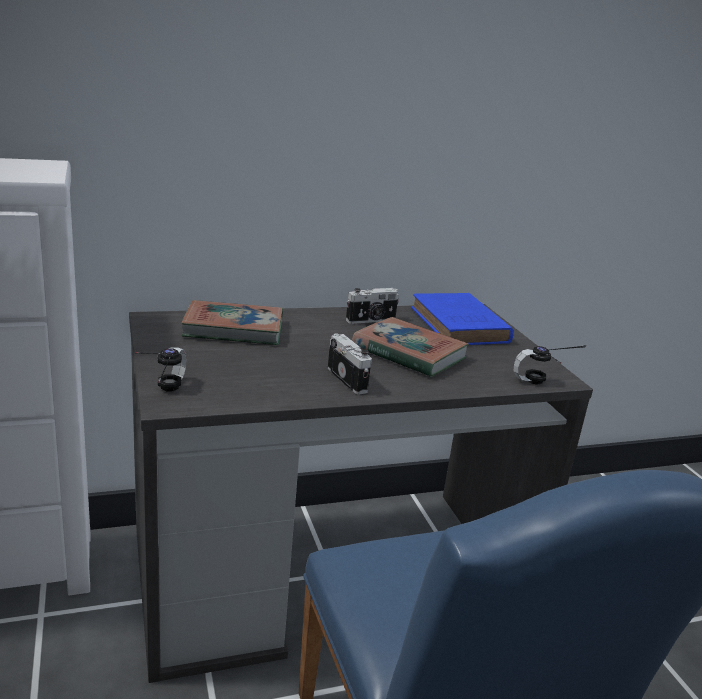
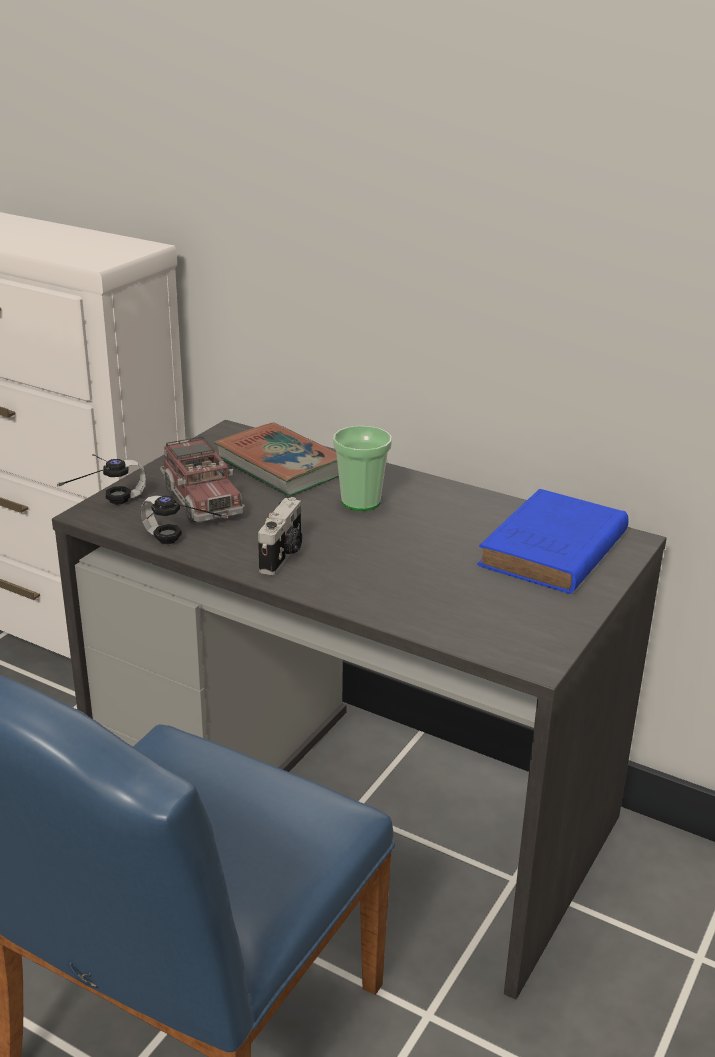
camera: 50 degrees right, 5 degrees up
camera [346,288,399,324] -> none
book [352,317,469,377] -> none
headphones [514,345,586,385] -> headphones moved to [141,495,228,544]
none -> toy truck [160,437,245,523]
none -> cup [333,426,392,511]

